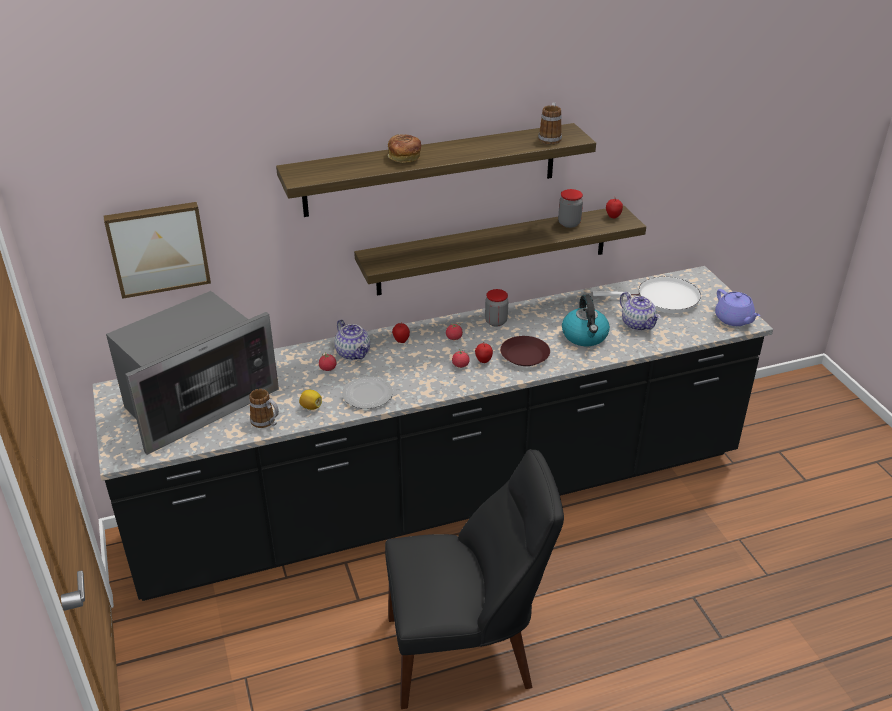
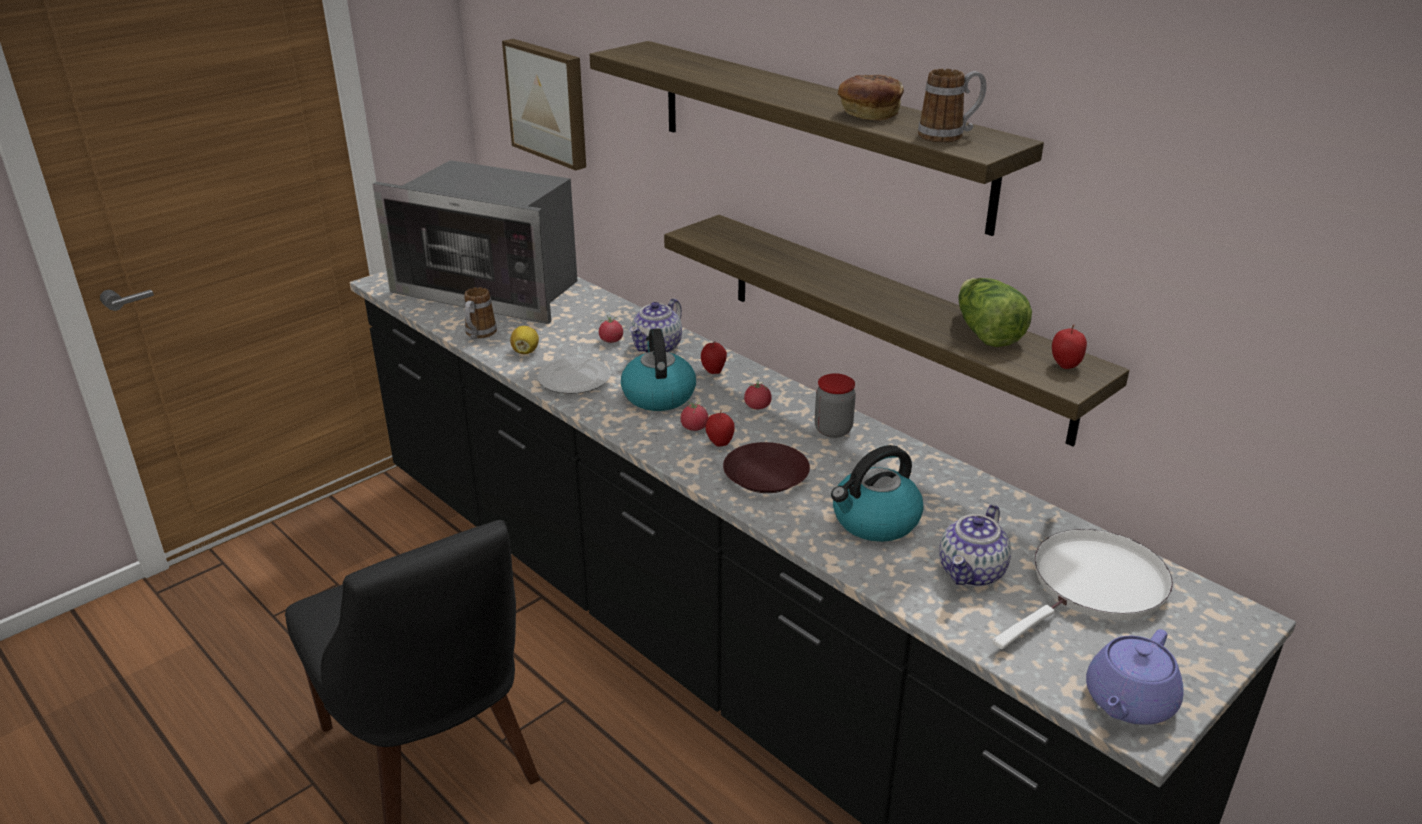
camera: 65 degrees right, 5 degrees down
bread [388,134,421,163] -> bread moved to [838,75,904,121]
jar [558,189,583,228] -> lettuce [958,278,1032,347]
white frying pan [593,277,701,313] -> white frying pan turned 105 degrees counterclockwise [992,529,1173,649]
none -> kettle [621,328,696,411]

